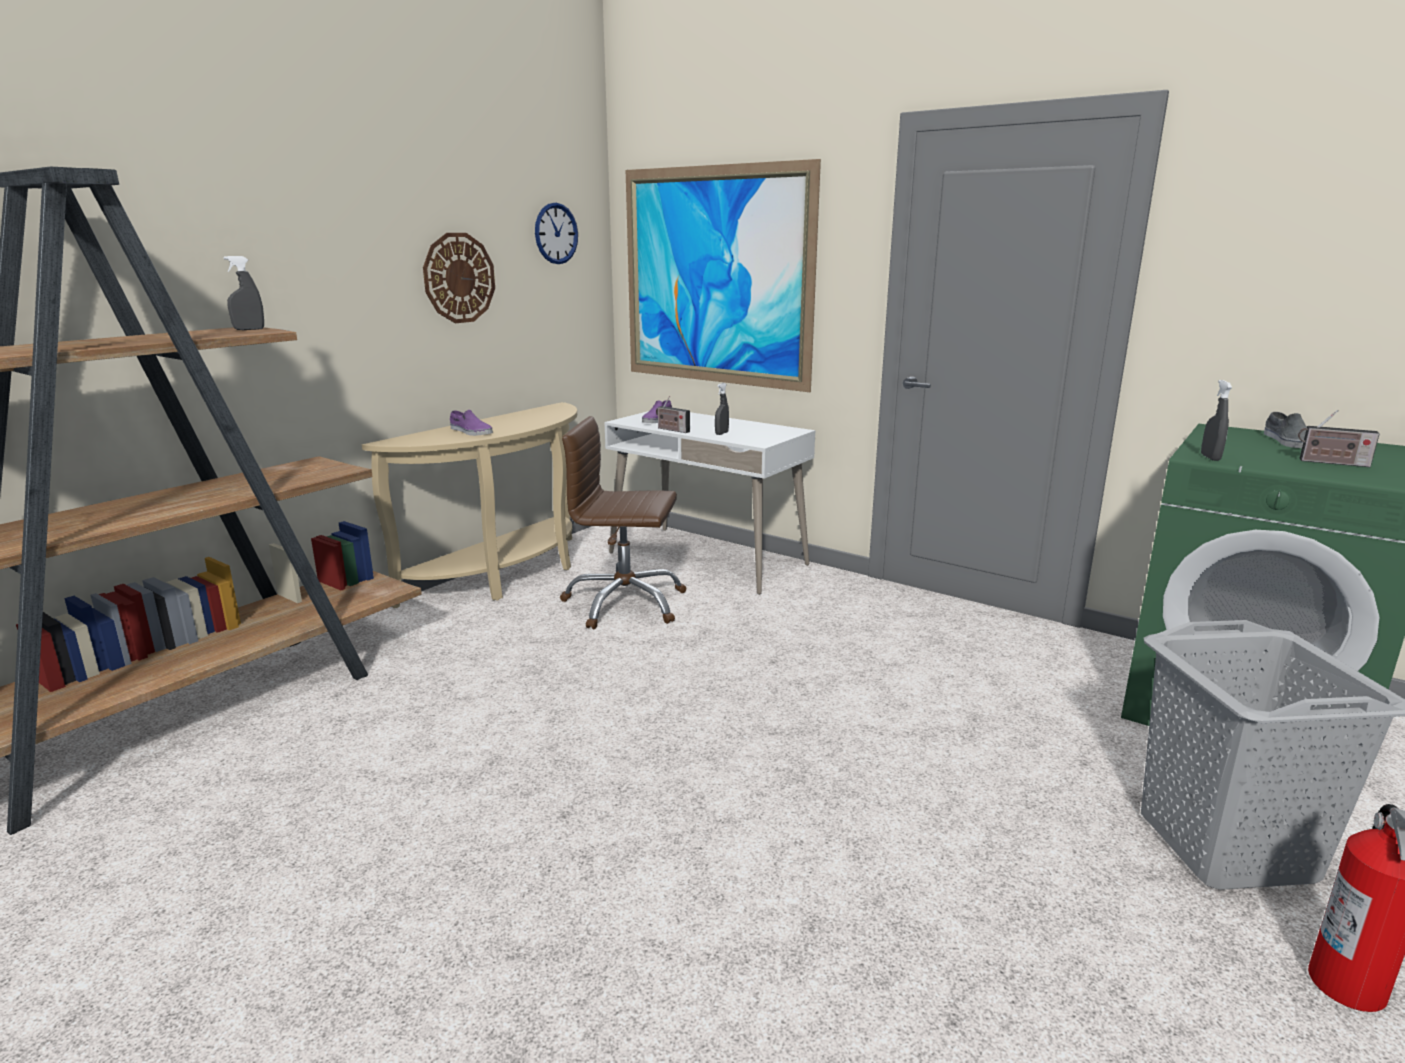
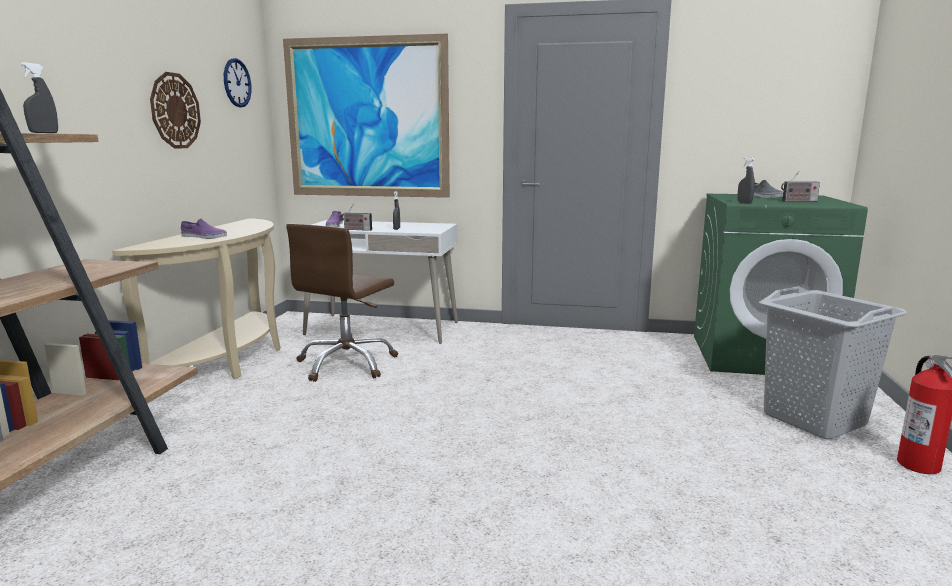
camera: 25 degrees left, 5 degrees down
brown office chair [560,416,686,629] -> brown office chair turned 45 degrees counterclockwise [286,224,398,382]

